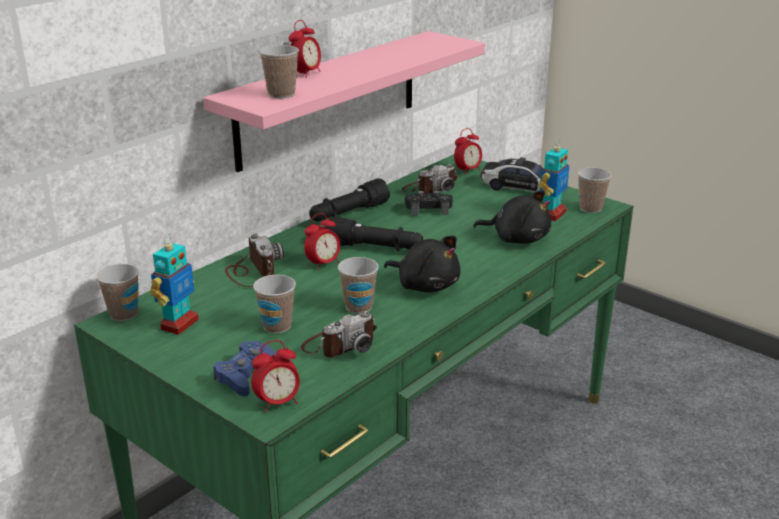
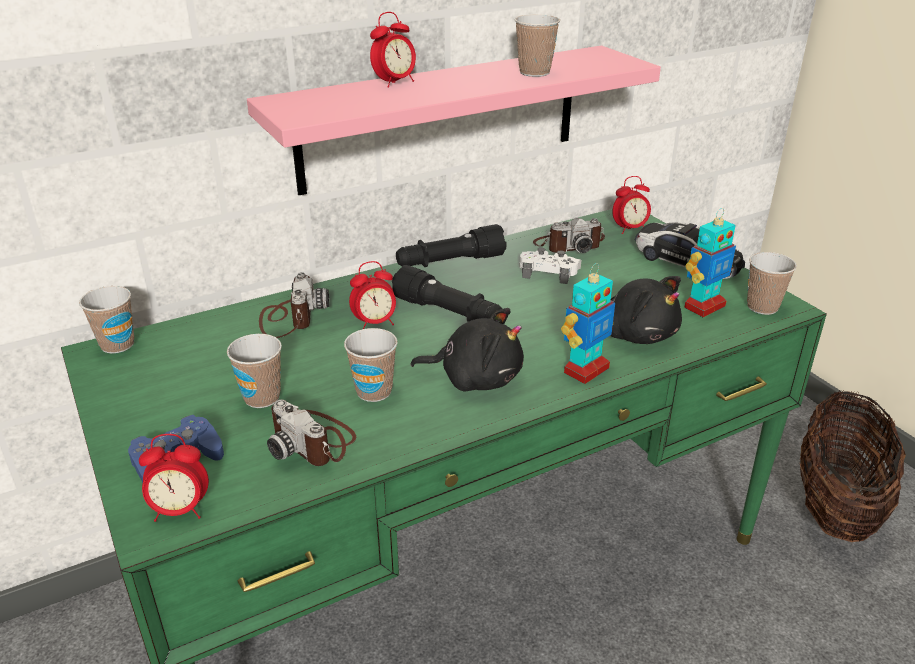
camera: 20 degrees right, 5 degrees up
toy robot [150,234,199,335] -> toy robot moved to [561,263,615,384]
cup [259,45,299,98] -> cup moved to [515,14,560,77]
camera [301,311,377,358] -> camera turned 60 degrees clockwise [267,400,356,466]
black plush toy [384,235,461,292] -> black plush toy turned 45 degrees counterclockwise [410,308,524,392]
black game controller [405,190,453,216] -> white game controller [519,248,581,284]
none -> basket [799,391,906,542]

